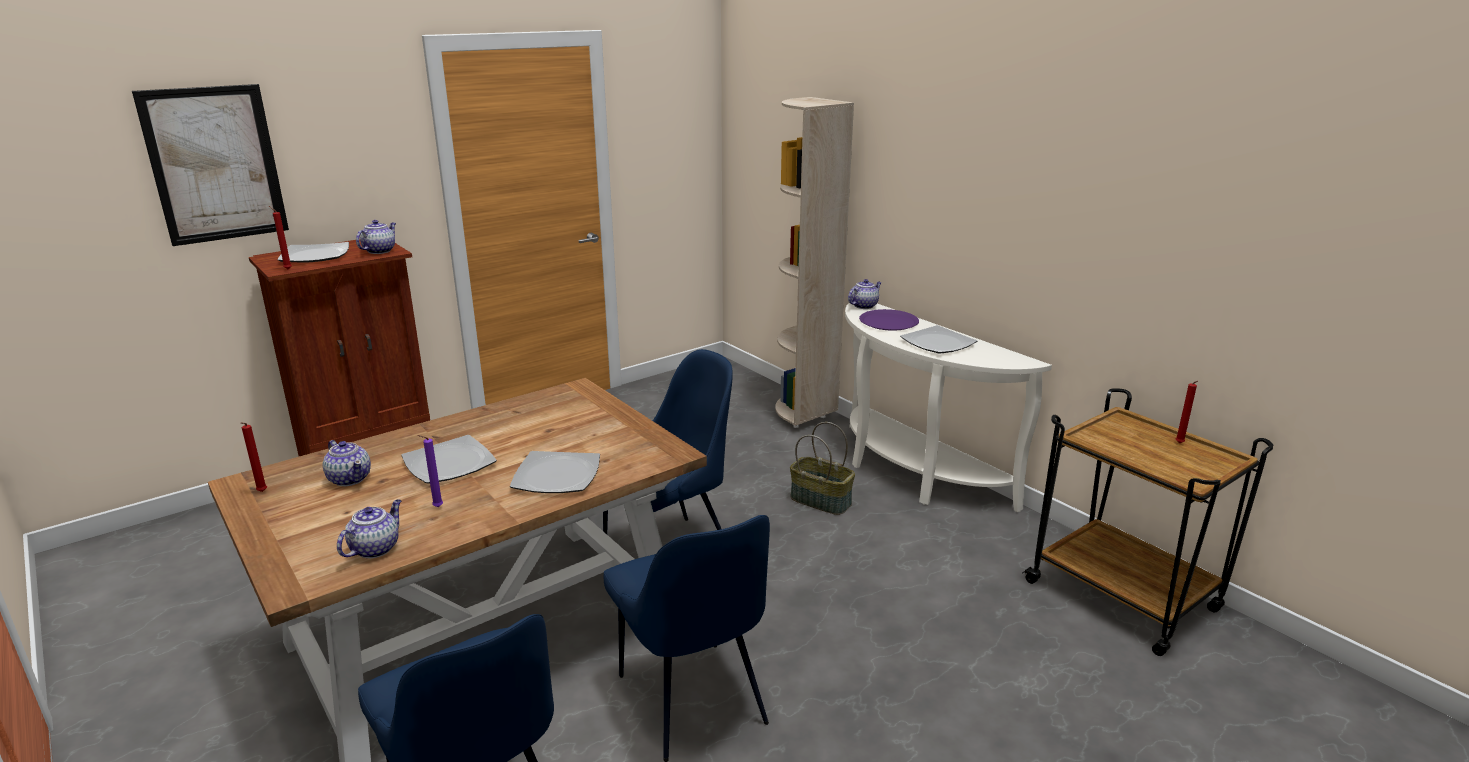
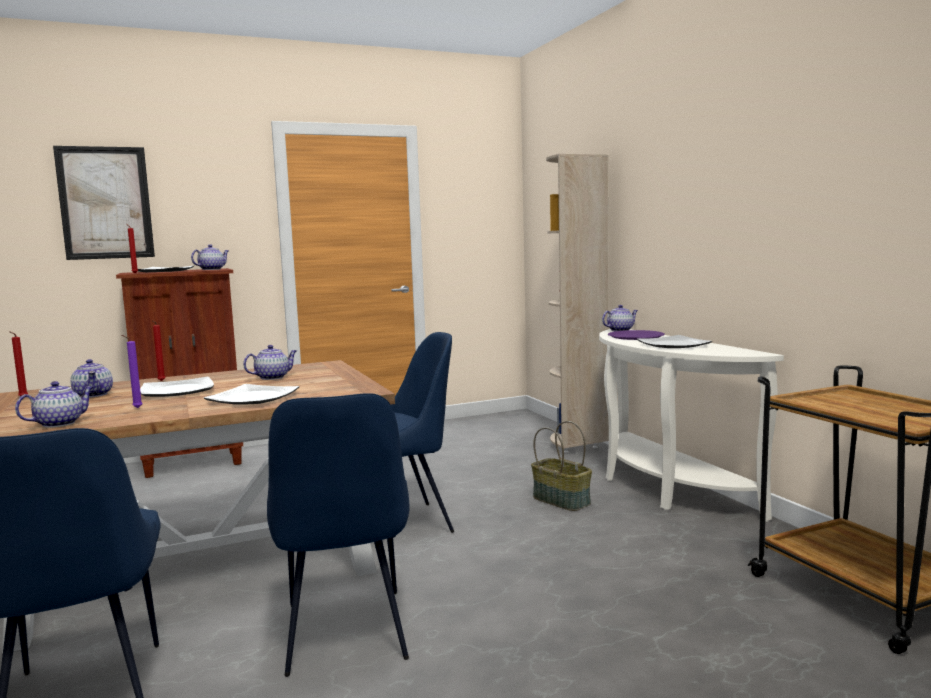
camera: 15 degrees right, 15 degrees down
red candle [1176,381,1198,443] -> red candle moved to [151,320,166,381]
none -> teapot [243,345,297,380]

